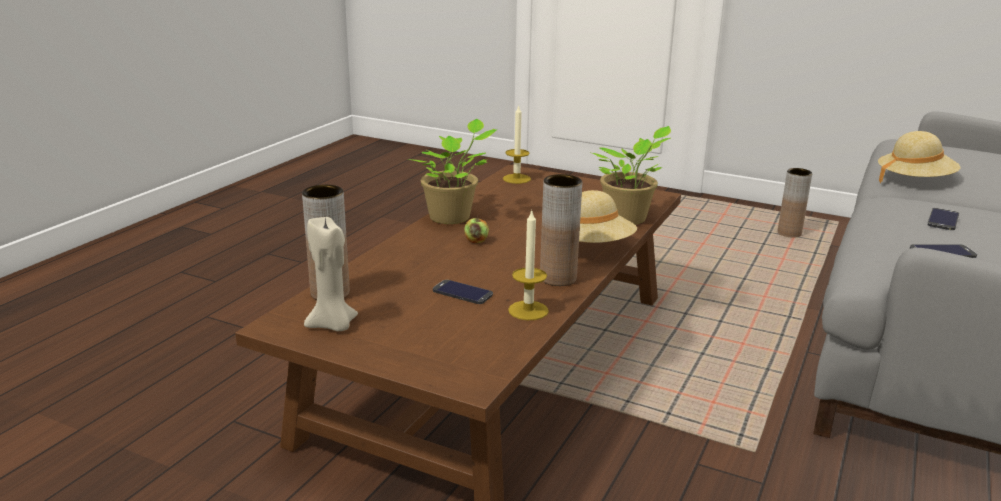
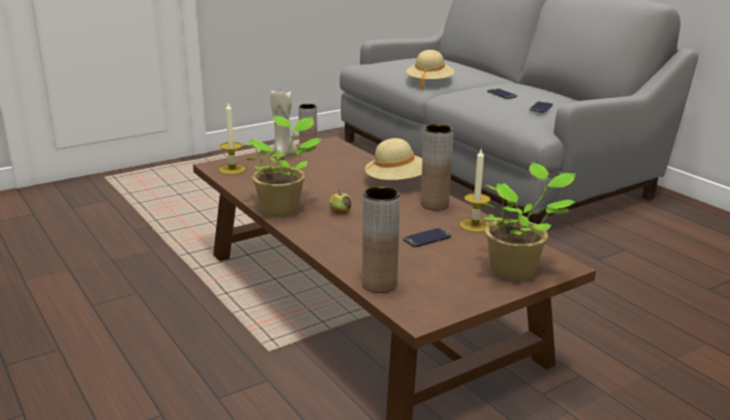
camera: 60 degrees left, 0 degrees up
beige candle [304,217,358,331] -> beige candle moved to [270,90,297,158]
potted plant [592,126,671,225] -> potted plant moved to [482,163,576,281]

